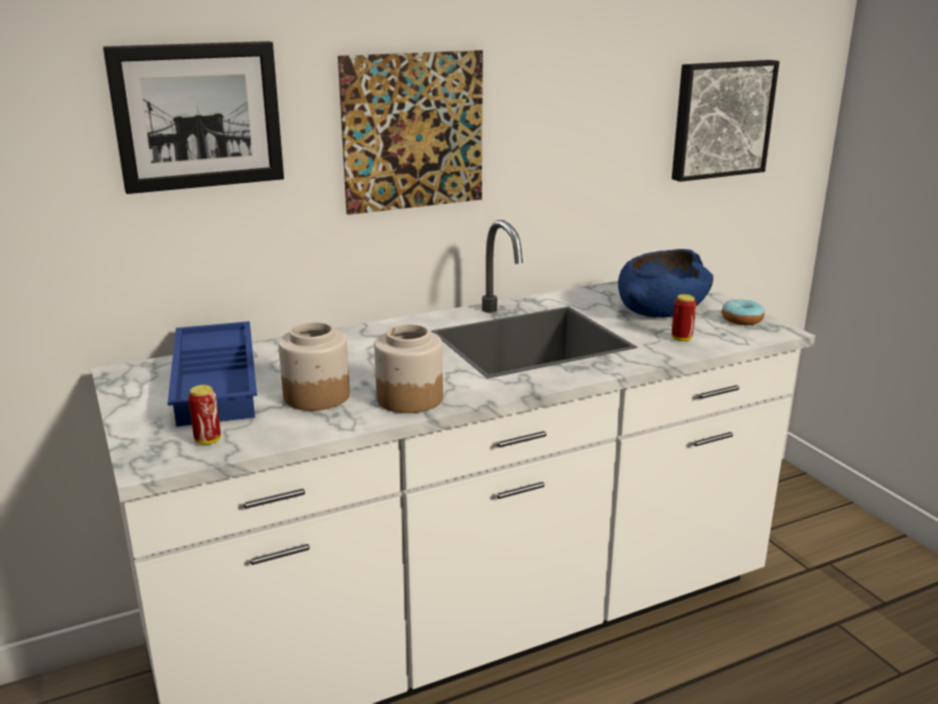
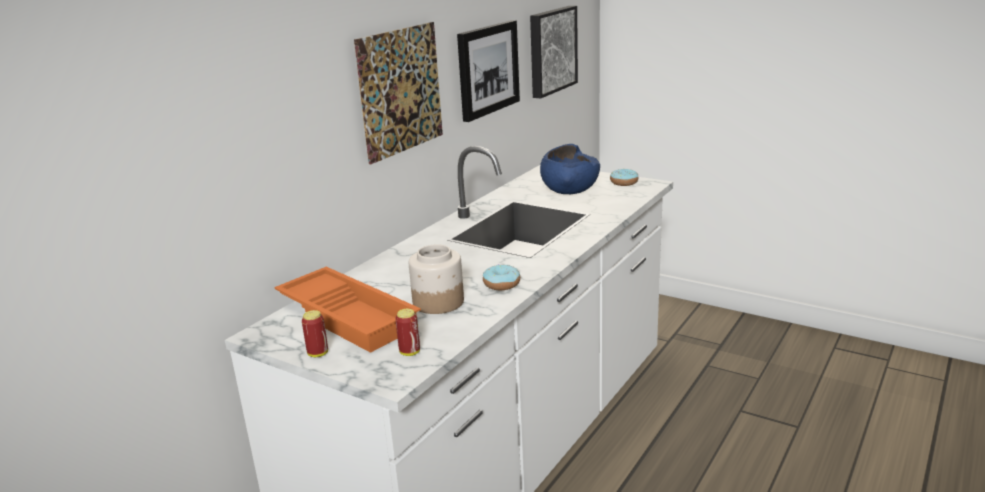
camera: 30 degrees left, 0 degrees up
picture [103,41,284,194] -> picture moved to [457,20,520,122]
blue tray [168,321,257,427] -> orange tray [274,267,421,353]
jar [374,324,443,413] -> donut [483,264,520,290]
can [672,294,696,341] -> can moved to [302,310,328,357]

